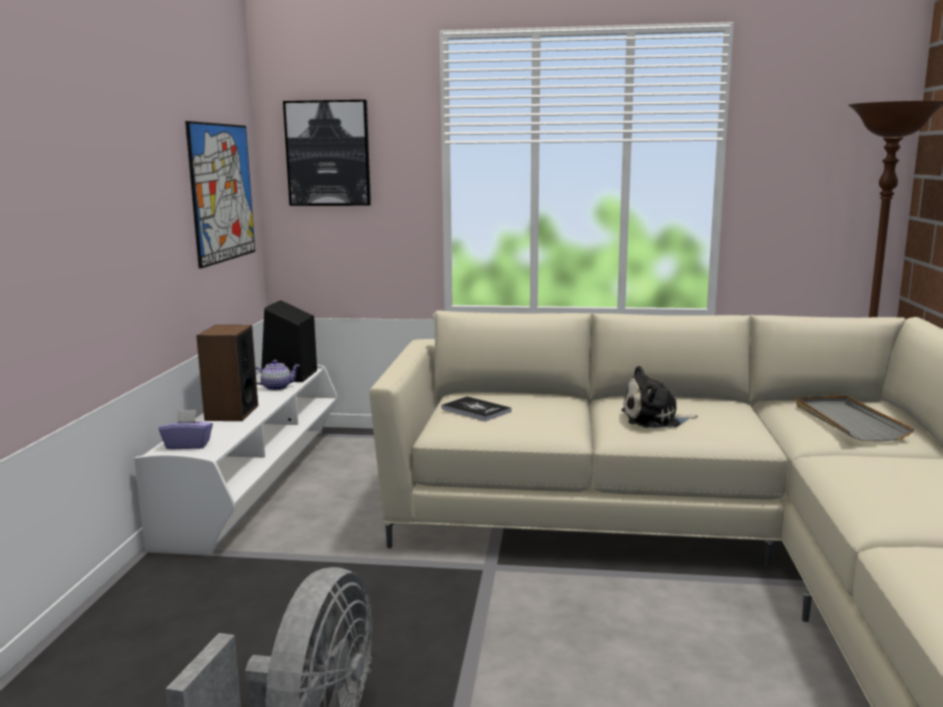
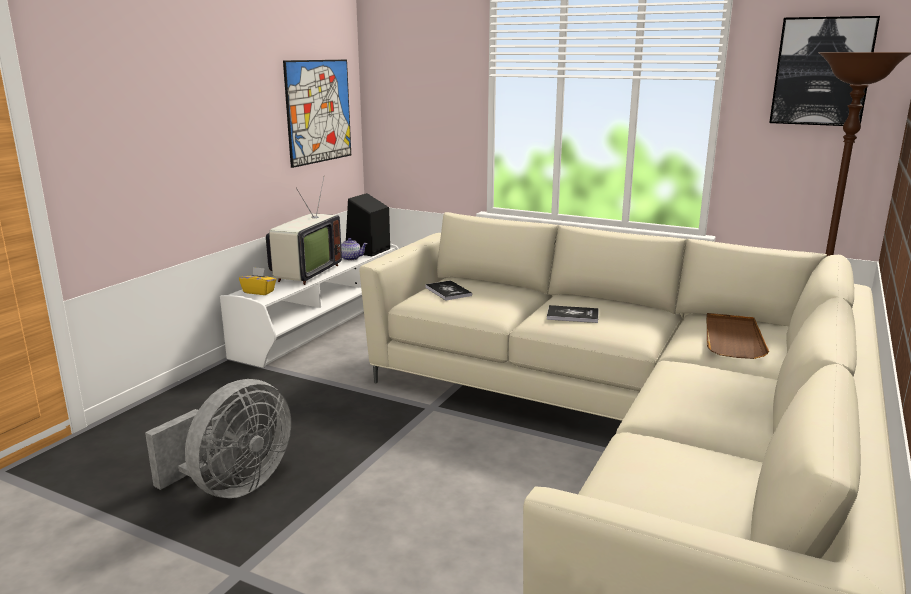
camera: 20 degrees right, 5 degrees up
purple tissue box [159,410,213,449] -> yellow tissue box [239,267,276,295]
speaker [196,325,258,421] -> television [266,177,342,285]
picture [283,100,371,206] -> picture moved to [769,16,880,126]
plush toy [621,366,698,428] -> book [547,305,599,323]
grey tray [796,396,914,441] -> brown tray [706,313,769,359]

